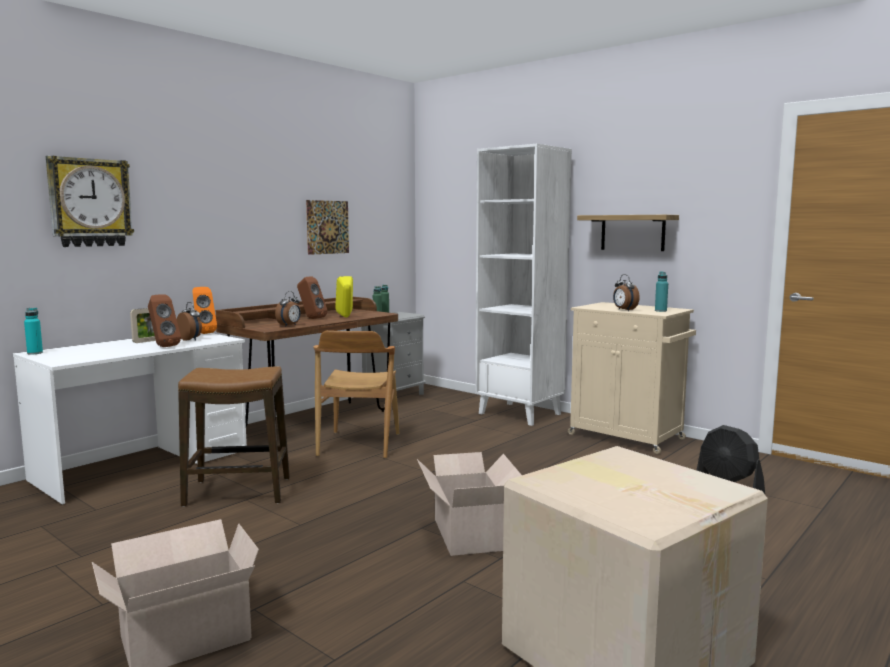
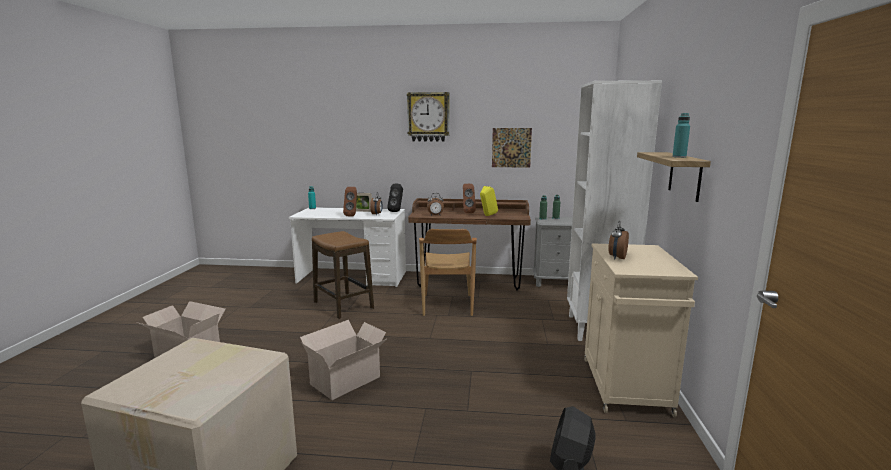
camera: 55 degrees right, 5 degrees up
wall clock [46,156,134,247] -> wall clock moved to [407,92,449,142]
orange speaker [192,287,217,334] -> black speaker [387,184,403,212]
brown chair [314,330,399,458] -> brown chair turned 60 degrees counterclockwise [419,229,477,316]
turquoise bottle [655,272,668,312] -> turquoise bottle moved to [672,113,690,158]

